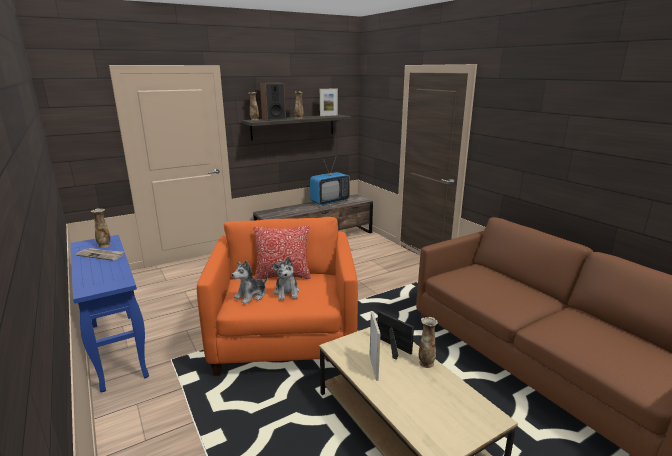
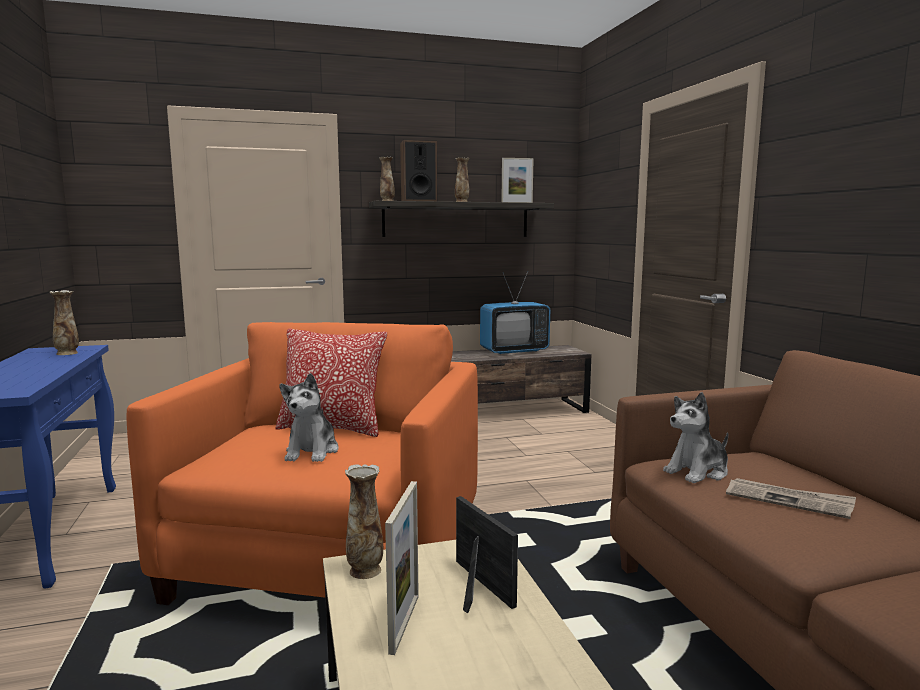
camera: 15 degrees right, 10 degrees down
newspaper [76,248,125,261] -> newspaper moved to [726,478,856,519]
plush toy [232,260,268,304] -> plush toy moved to [663,392,728,483]
vase [419,317,438,368] -> vase moved to [345,464,383,579]

